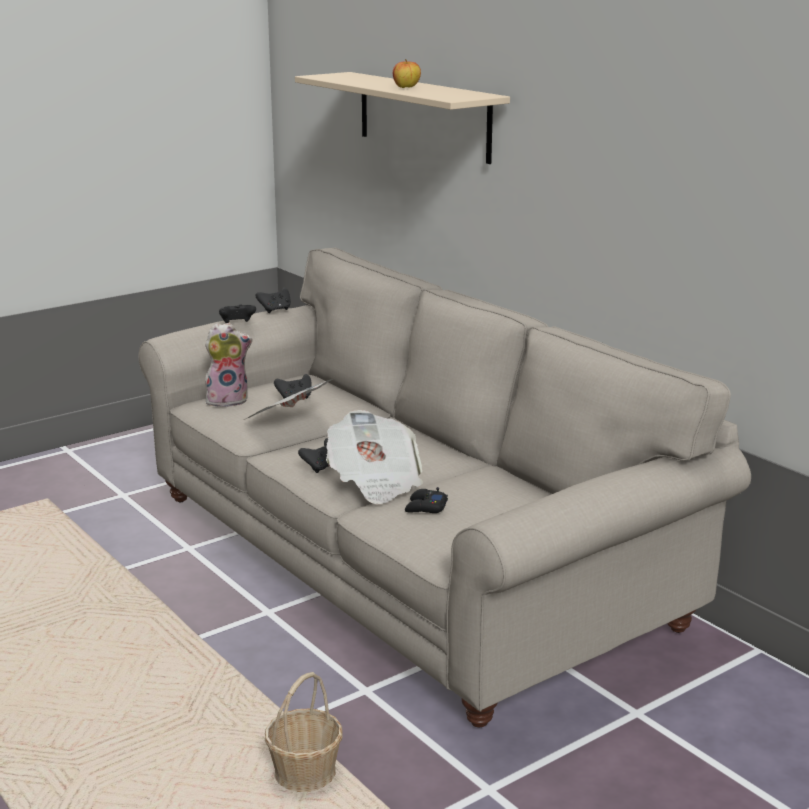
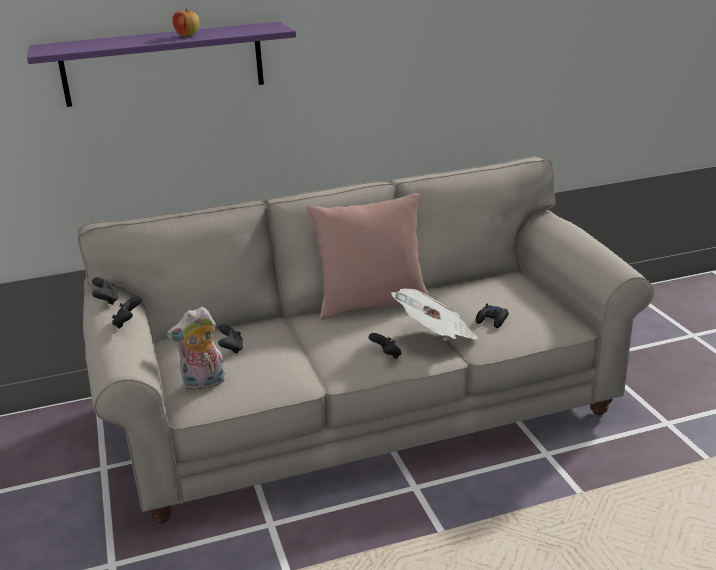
camera: 70 degrees left, 5 degrees up
plush toy [205,323,253,407] -> plush toy turned 120 degrees counterclockwise [167,307,225,392]
newspaper [244,379,333,420] -> none
basket [265,672,343,792] -> none
beige shelf [295,72,510,164] -> purple shelf [27,22,296,107]
none -> pink pillow [307,193,430,320]

